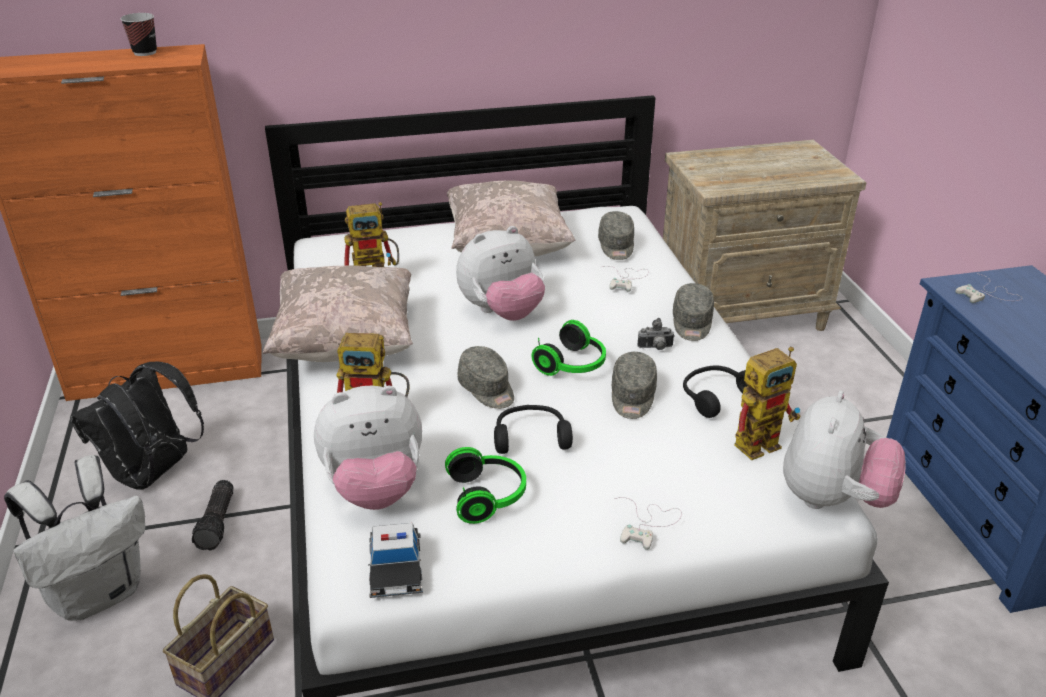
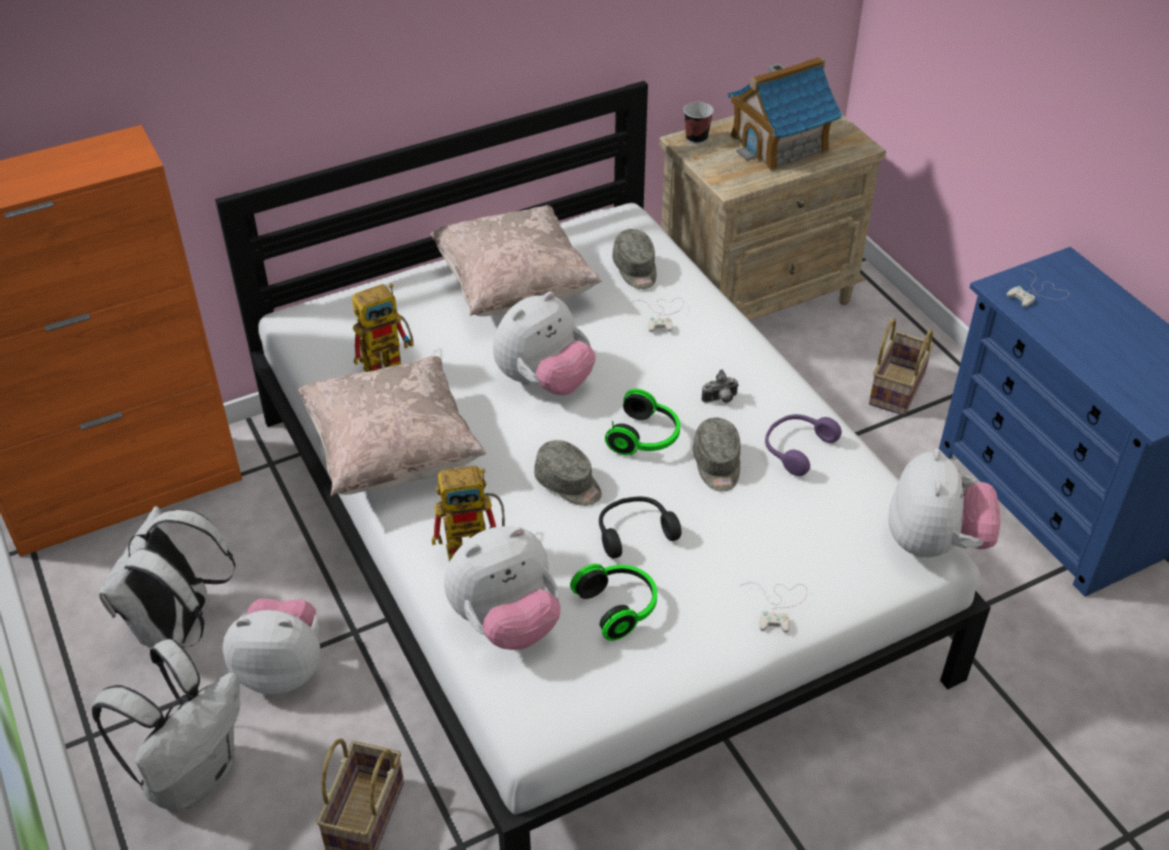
camera: 15 degrees left, 10 degrees up
black backpack [70,361,204,490] -> white backpack [99,506,236,648]
cup [120,13,157,56] -> cup moved to [683,102,714,144]
flashlight [192,480,233,551] -> plush toy [223,598,320,695]
toy car [368,523,423,598] -> none
grey cap [673,283,714,341] -> none
black headphones [683,365,748,418] -> purple headphones [765,414,842,476]
toy robot [734,347,801,460] -> none
none -> toy house [728,56,843,171]
none -> basket [869,318,933,416]

